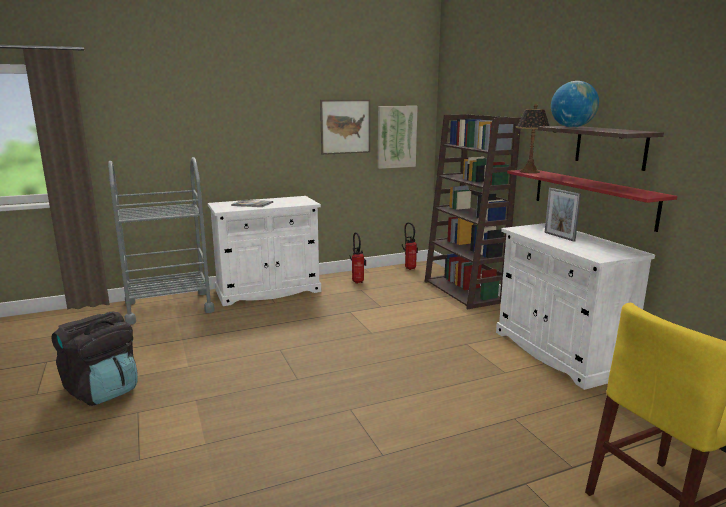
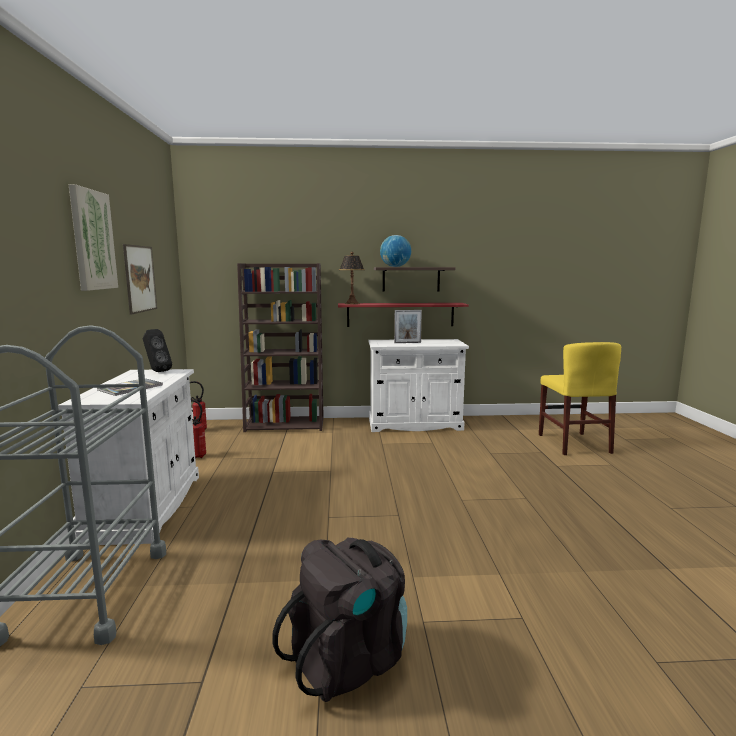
camera: 70 degrees left, 5 degrees down
picture [378,106,418,169] -> picture moved to [68,184,118,291]
none -> black speaker [143,329,172,372]

